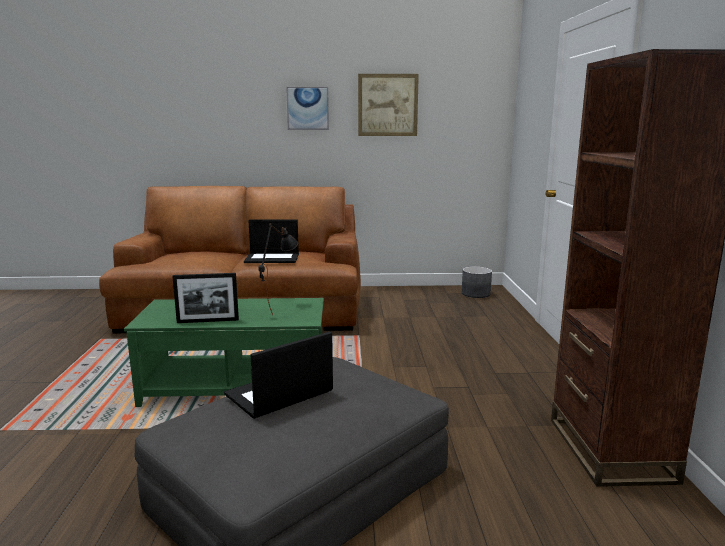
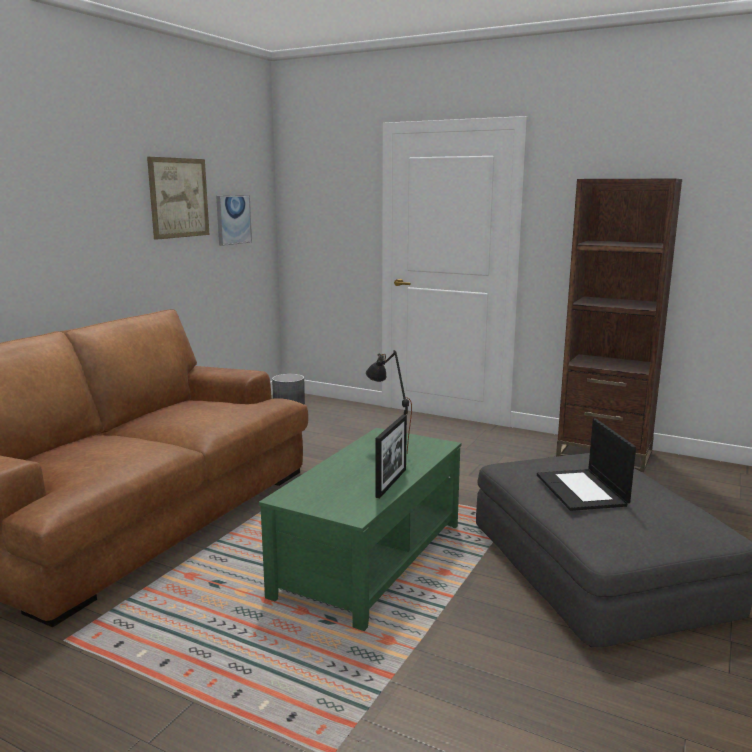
camera: 60 degrees left, 0 degrees up
laptop [244,219,299,263] -> none
picture [286,87,329,130] -> picture moved to [216,195,252,246]

